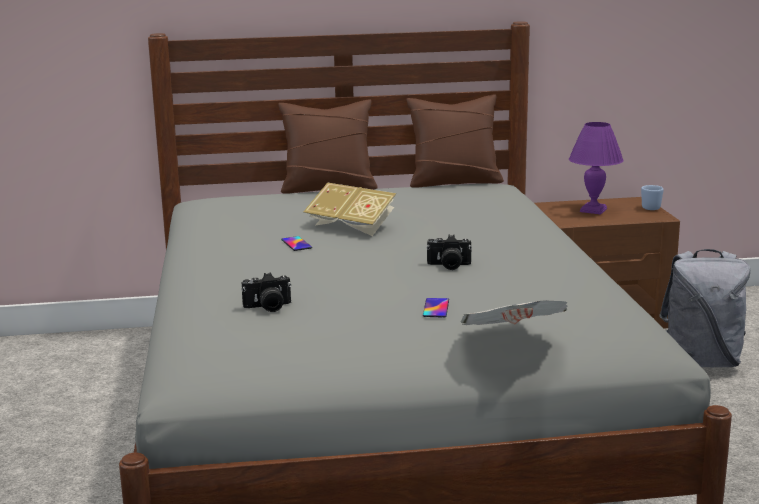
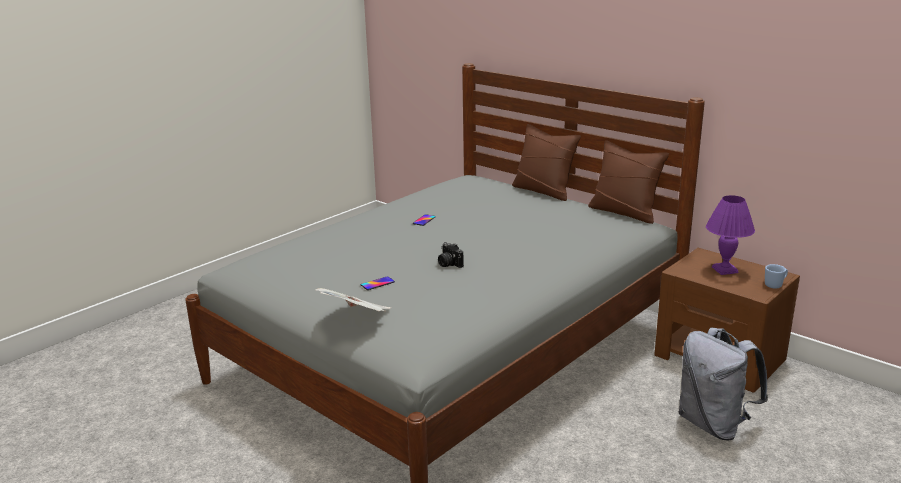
camera: 50 degrees right, 5 degrees up
camera [242,272,291,312] -> none
book [303,183,396,236] -> none

